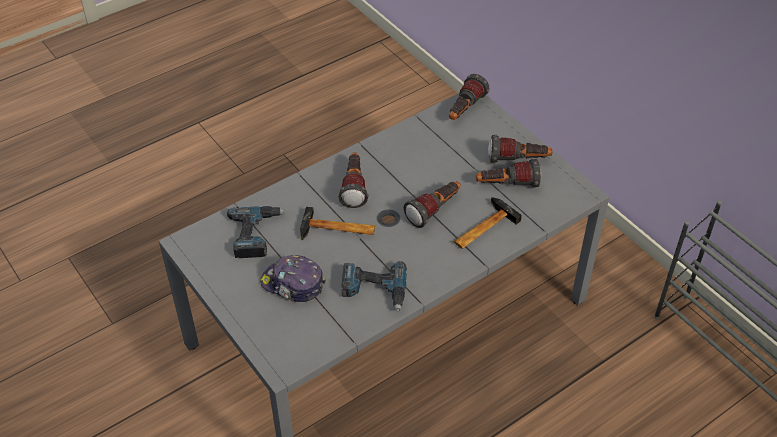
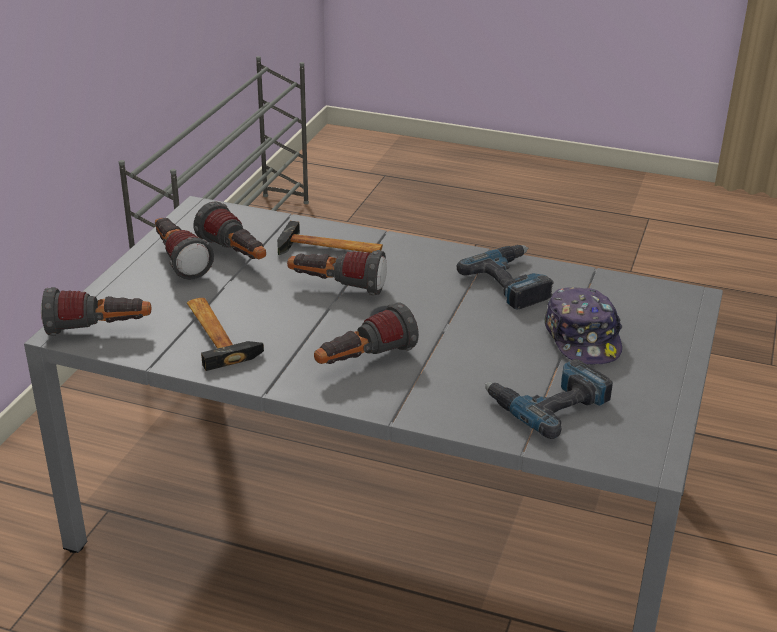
camera: 125 degrees left, 15 degrees down
hammer [300,207,375,240] -> hammer moved to [187,298,264,371]

